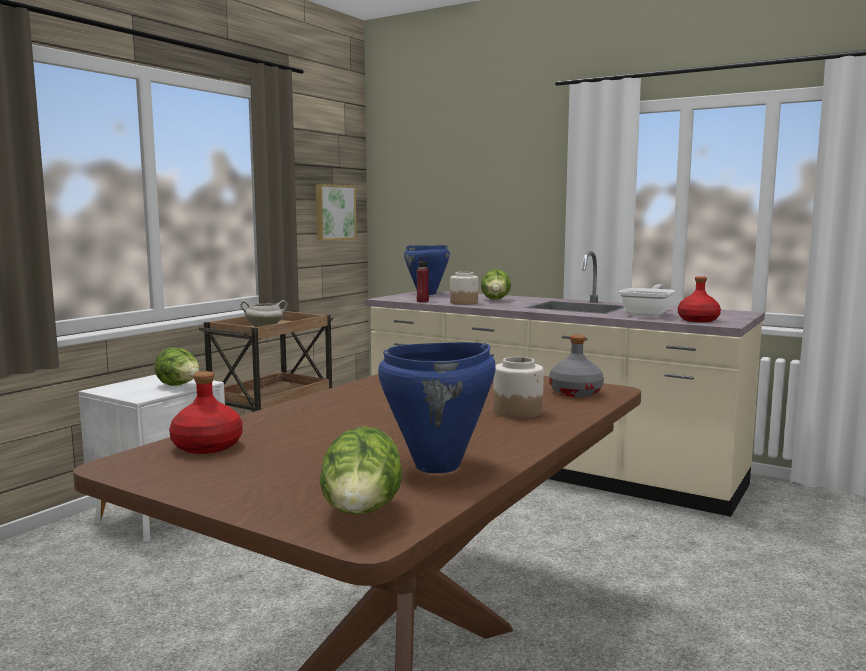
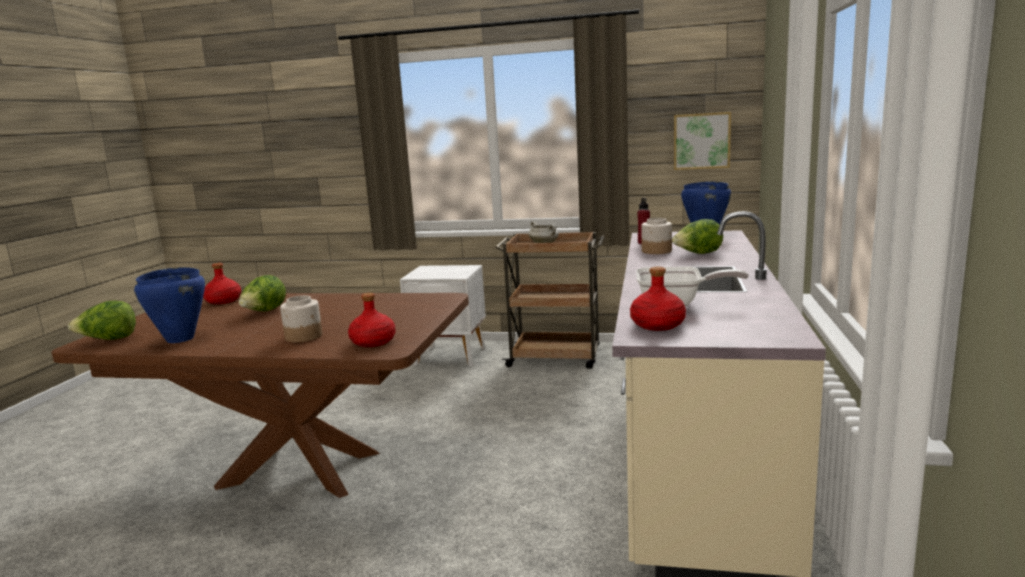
camera: 70 degrees right, 5 degrees up
lettuce [154,348,200,386] -> lettuce moved to [239,275,286,311]
grey bottle [549,335,604,397] -> red bottle [348,293,396,347]

